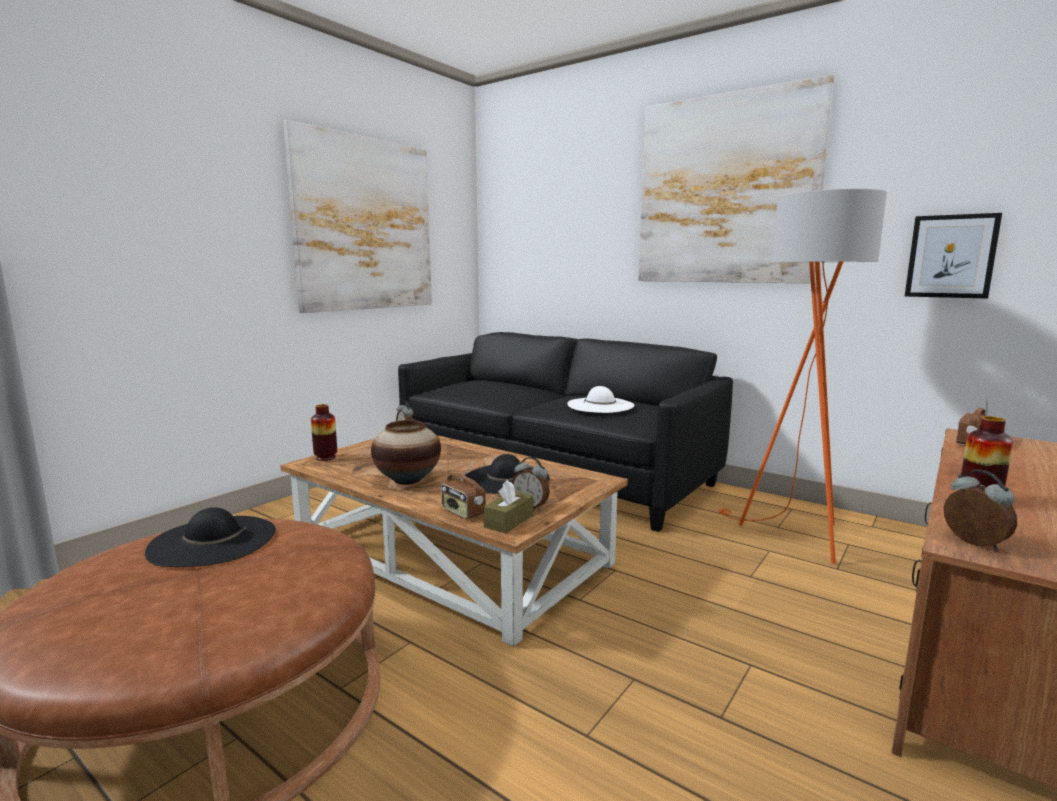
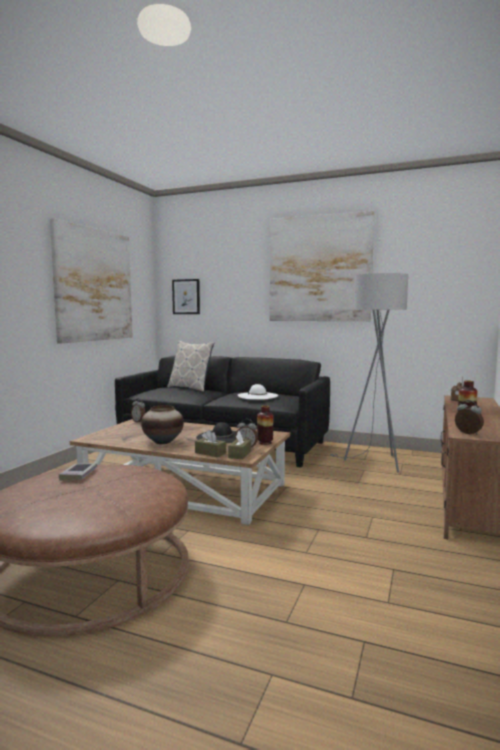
camera: 15 degrees left, 5 degrees down
black hat [145,507,276,567] -> book [59,463,97,481]
vase [311,404,337,461] -> vase moved to [257,406,273,445]
radio [441,462,486,519] -> brown tissue box [195,430,226,457]
orange floor lamp [718,189,887,564] -> grey floor lamp [330,273,408,473]
picture [905,213,1002,299] -> picture moved to [172,279,200,314]
none -> pillow [167,341,214,392]

